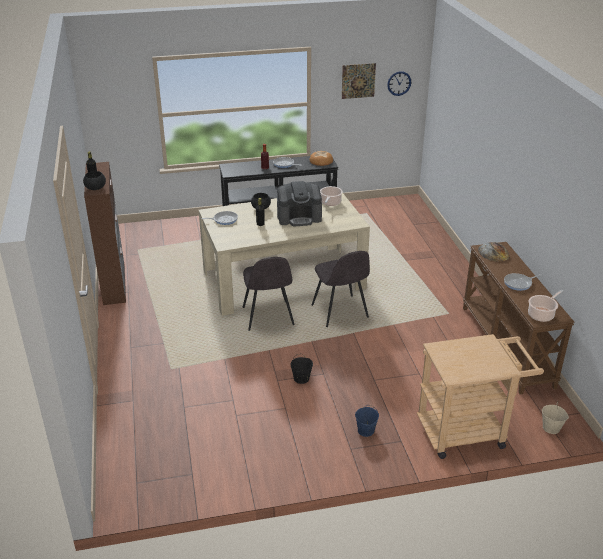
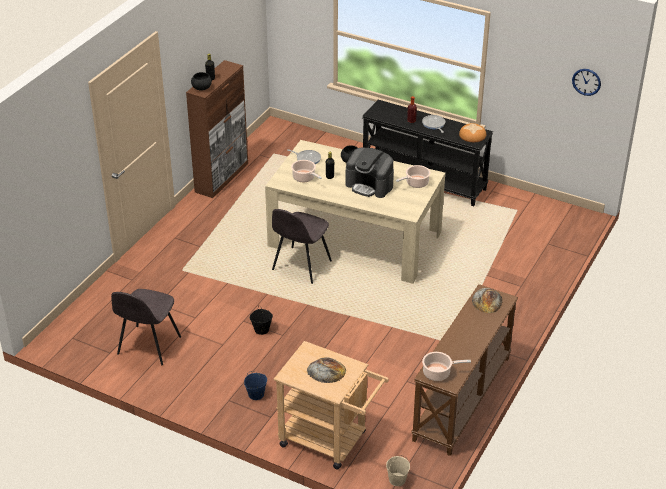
camera: 40 degrees right, 5 degrees up
grey chair [312,251,370,327] -> grey chair moved to [111,289,181,365]
picture [342,63,376,99] -> none
frying pan [504,273,542,291] -> none
none -> cooking pot [291,160,322,182]
none -> bread [307,357,346,383]

